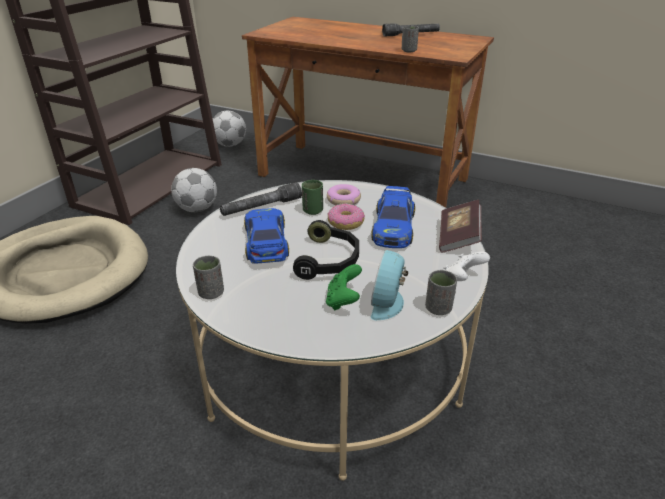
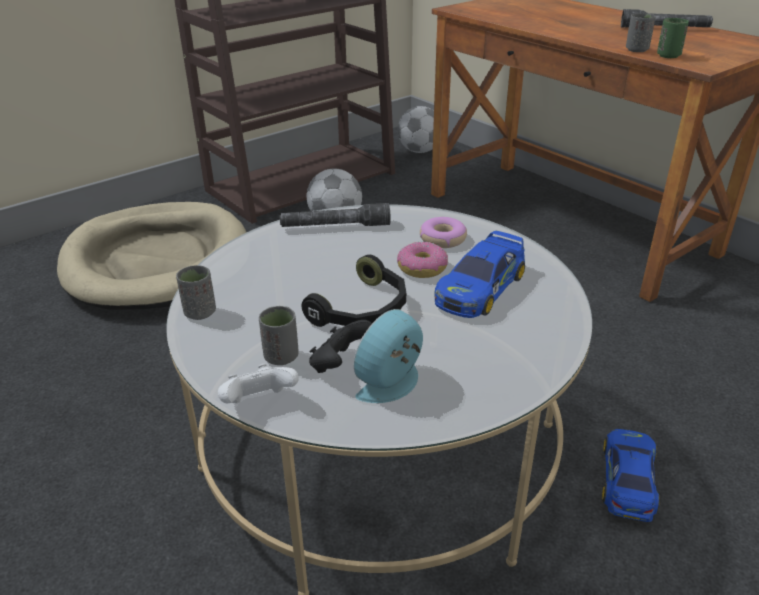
camera: 25 degrees right, 0 degrees up
toy car [244,208,289,264] -> toy car moved to [602,429,660,522]
green cup [302,180,323,215] -> green cup moved to [657,18,689,58]
green game controller [326,264,362,311] -> black game controller [309,320,372,373]
grey cup [425,270,457,315] -> grey cup moved to [259,306,298,365]
book [439,200,482,253] -> none
white game controller [443,252,490,281] -> white game controller moved to [218,364,299,403]

